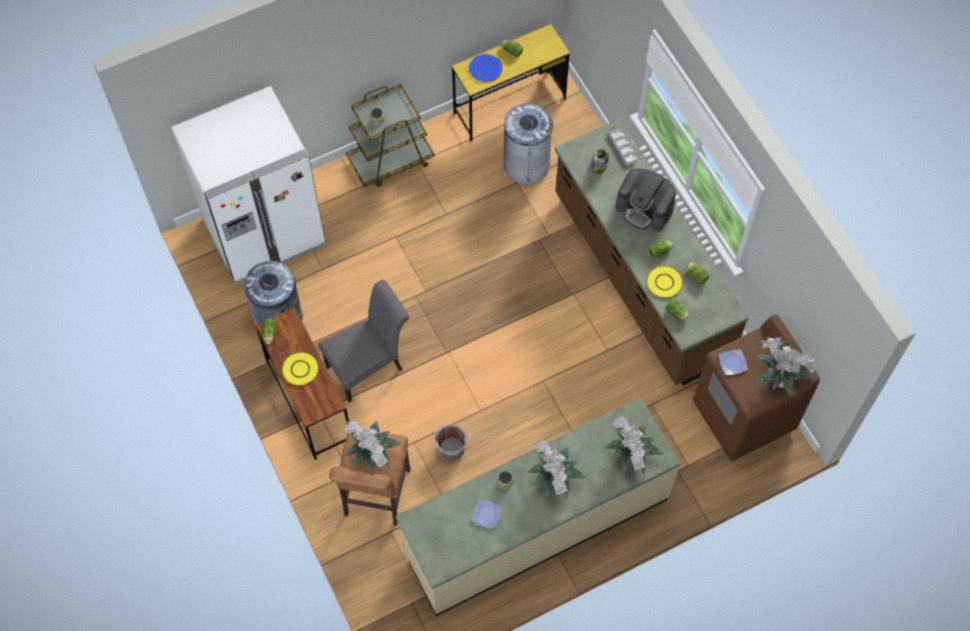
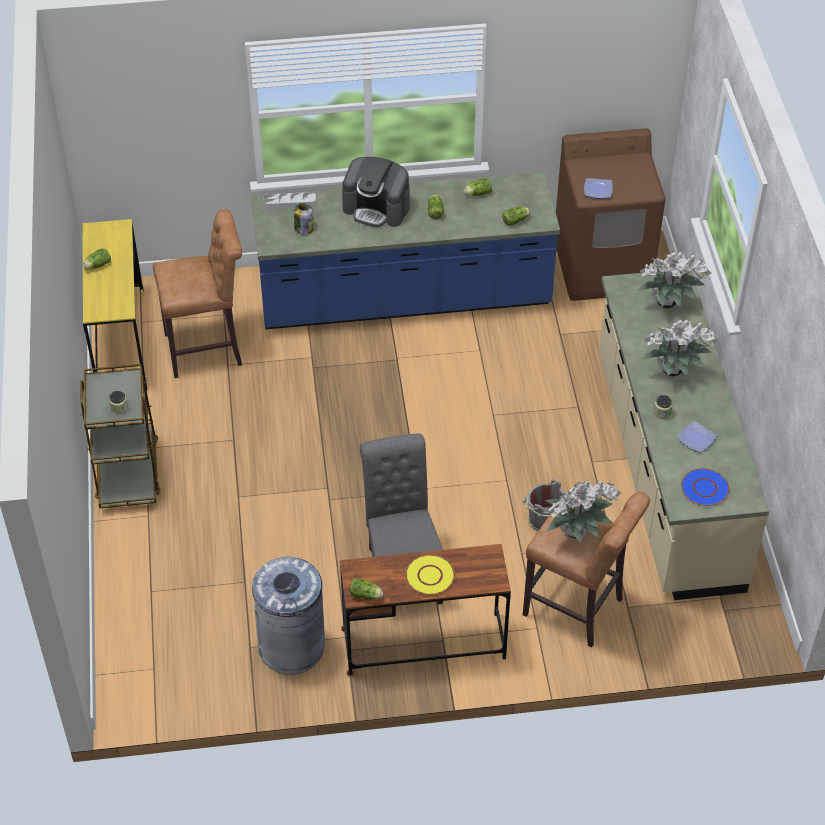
camera: 70 degrees left, 15 degrees down
white fridge [171,86,326,284] -> none
blue plate [469,54,503,82] -> blue plate moved to [681,468,730,506]
grey trash can [504,103,553,184] -> brown stool [153,209,242,378]
brown counter [555,119,749,386] -> blue counter [252,172,560,329]
coffee machine [616,168,676,231] -> coffee machine turned 60 degrees clockwise [342,157,410,227]
yellow plate [646,265,683,298] -> none
potted plant [757,338,818,396] -> none

